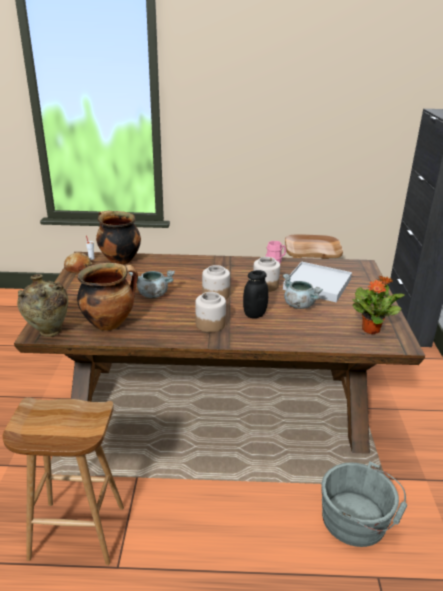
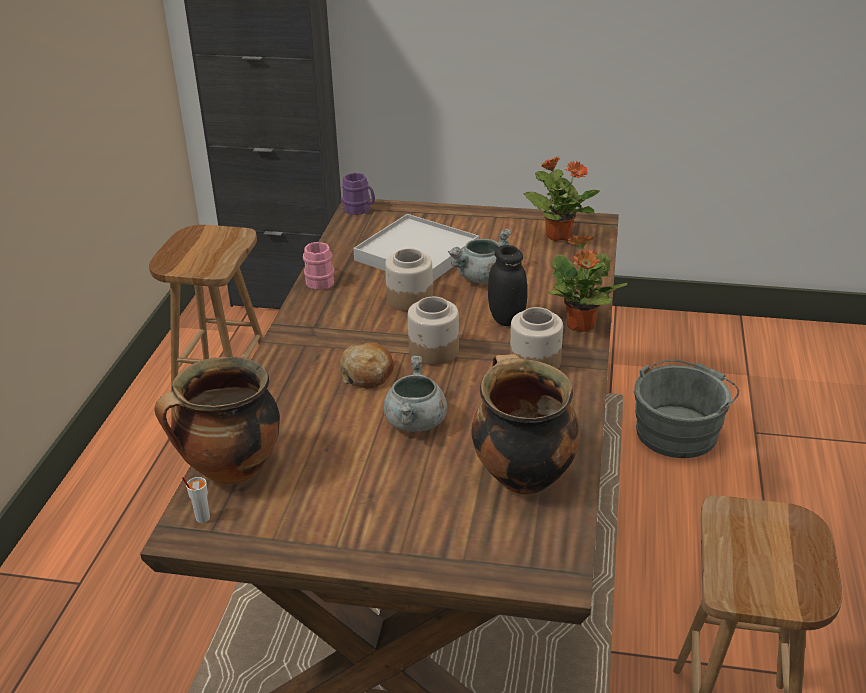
camera: 80 degrees left, 5 degrees up
beige vase [17,274,68,337] -> none
bread [64,252,92,274] -> bread moved to [339,342,394,389]
none -> purple mug [342,173,375,215]
none -> potted plant [547,235,627,332]

